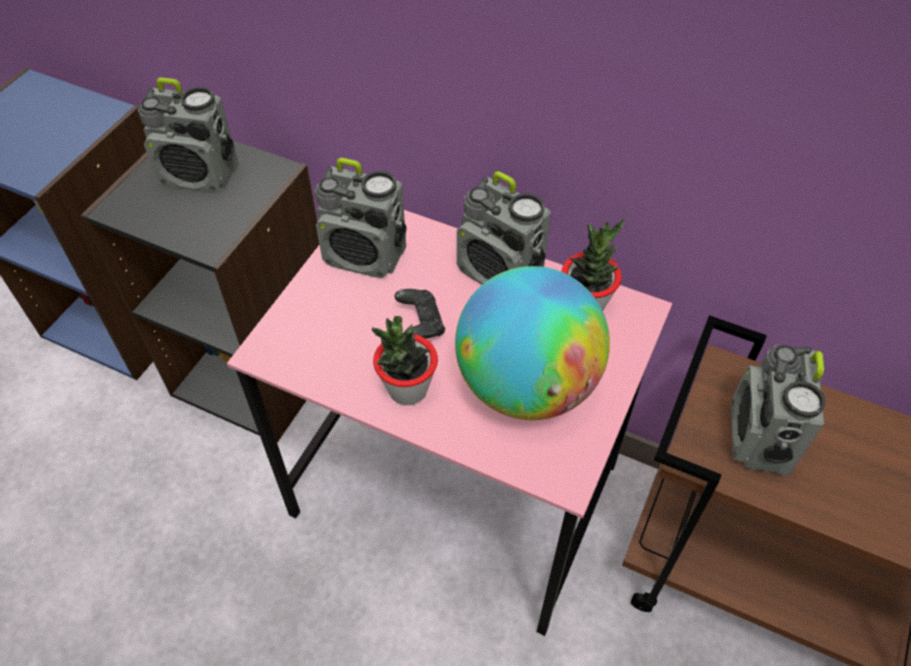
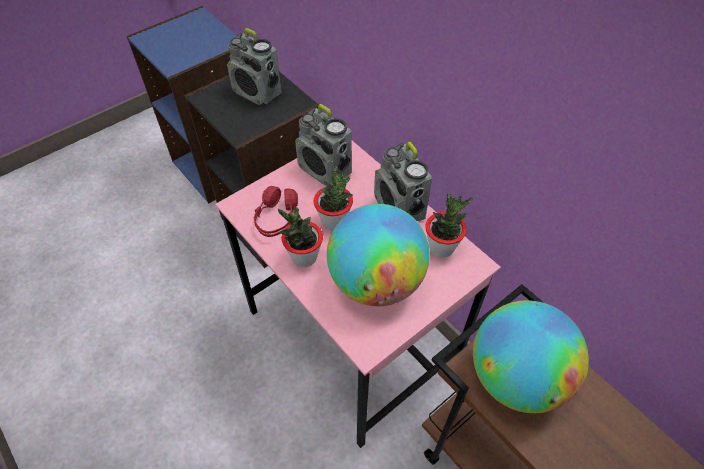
camera: 25 degrees right, 0 degrees up
black game controller [395,289,445,339] -> potted plant [314,166,353,230]
radio [731,345,826,476] -> globe [473,300,589,413]
none -> red headphones [254,186,298,237]

